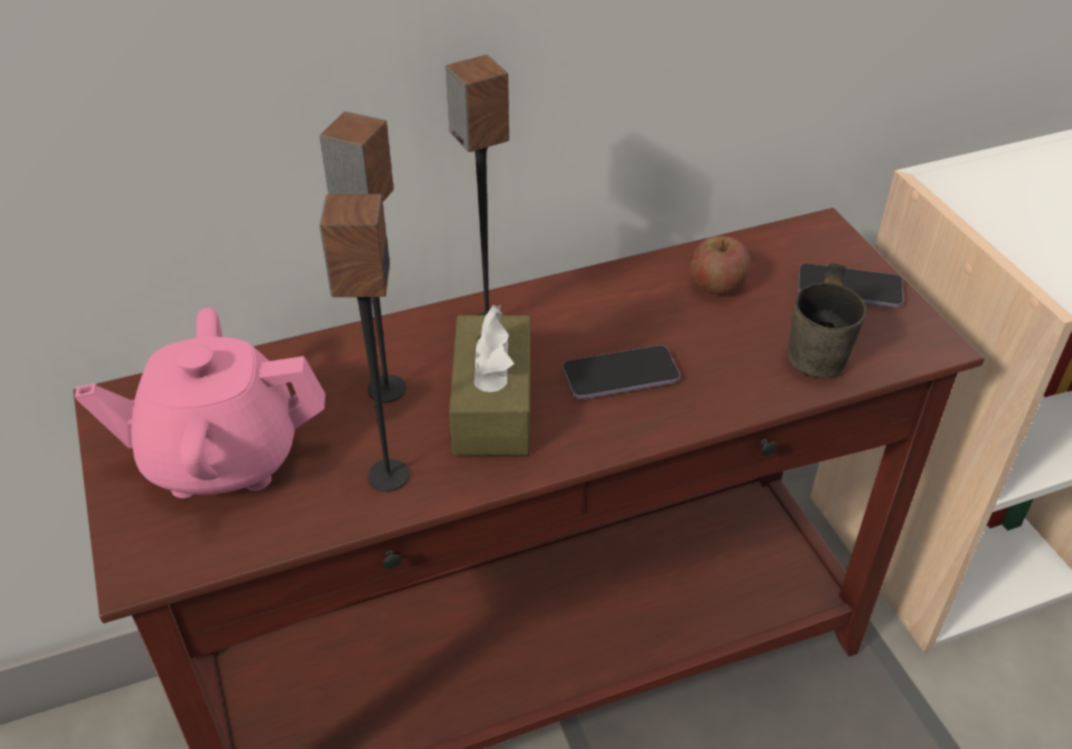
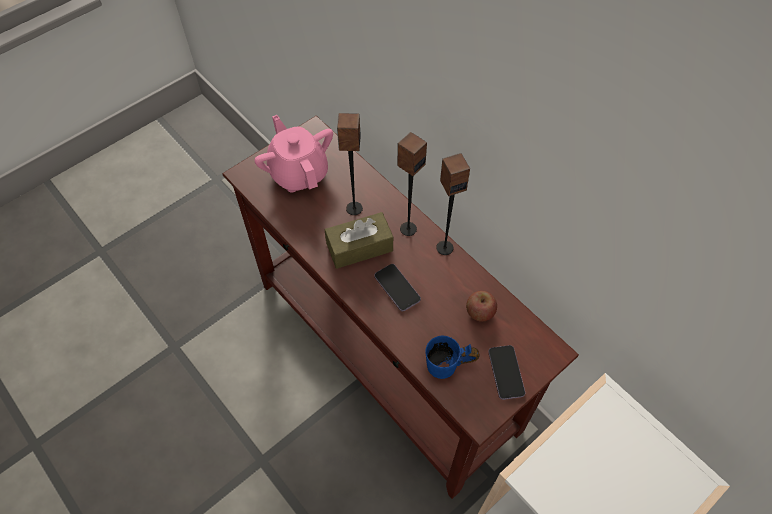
camera: 70 degrees right, 15 degrees up
speaker [319,194,409,492] -> speaker moved to [436,153,470,255]
grey mug [788,263,866,378] -> blue mug [425,336,479,379]

